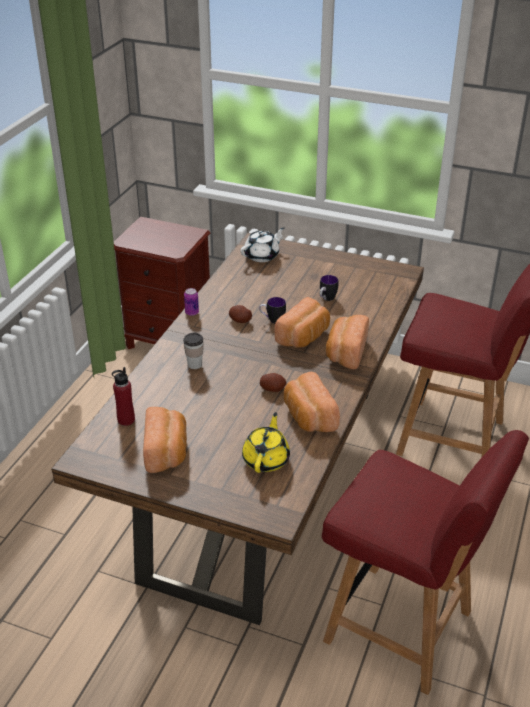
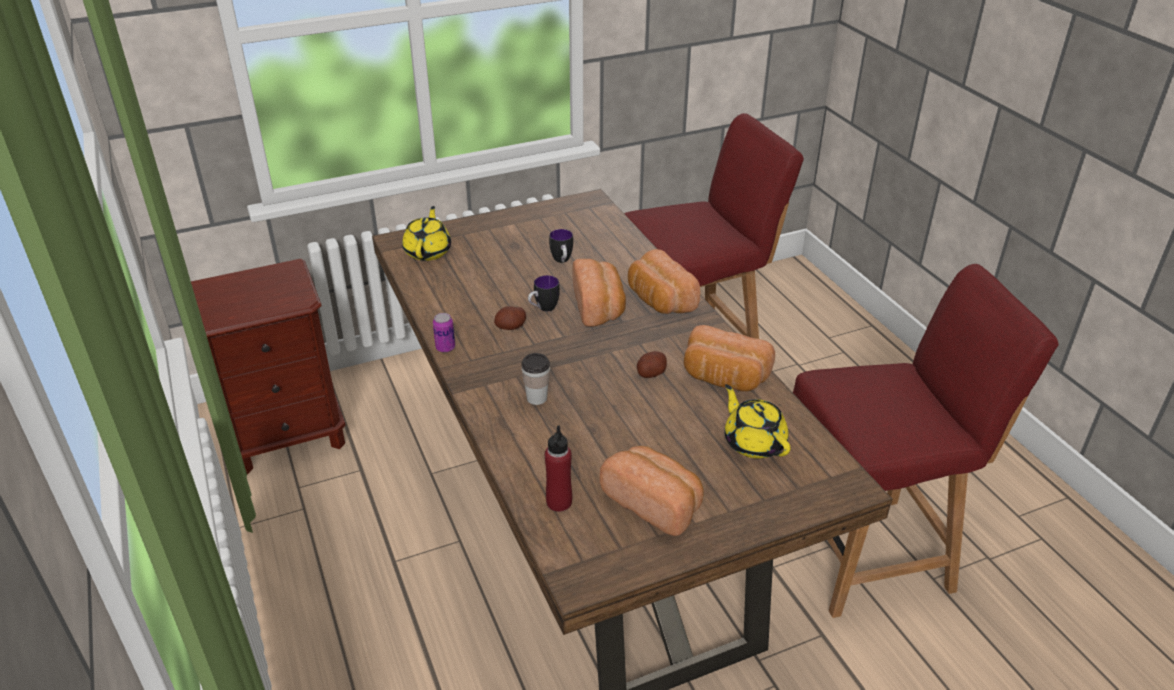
camera: 45 degrees left, 0 degrees up
white teapot [240,227,285,262] -> yellow teapot [402,206,451,261]

